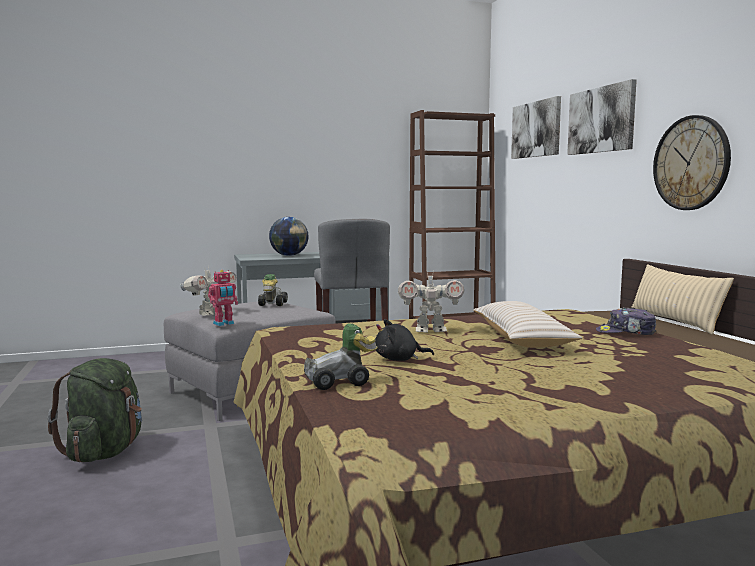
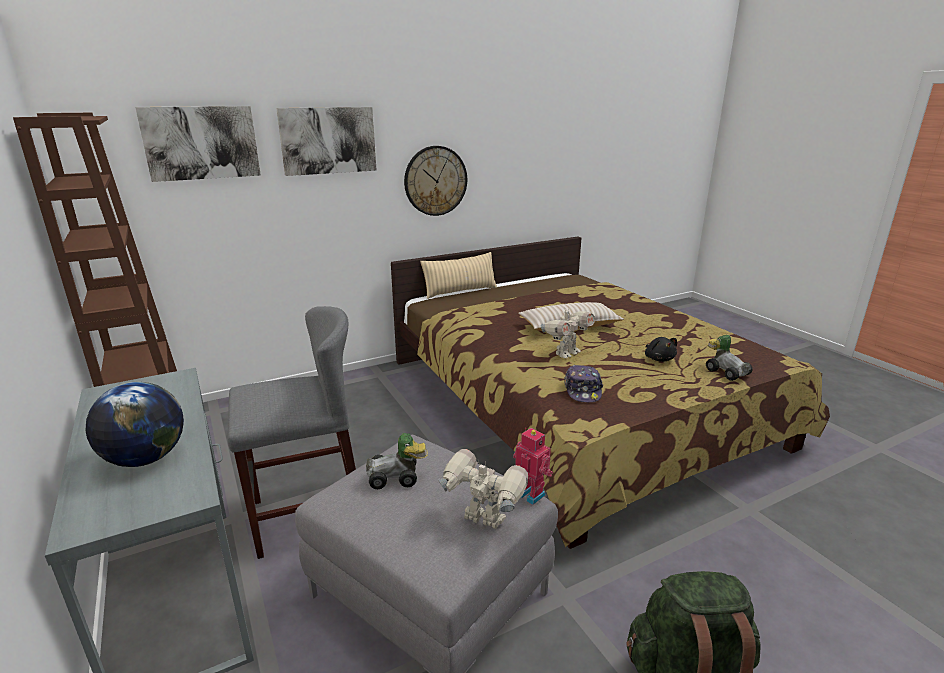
camera: 100 degrees left, 15 degrees up
toy robot [398,269,464,333] -> toy robot turned 60 degrees clockwise [541,307,595,358]
cap [596,307,656,335] -> cap moved to [564,365,603,402]

